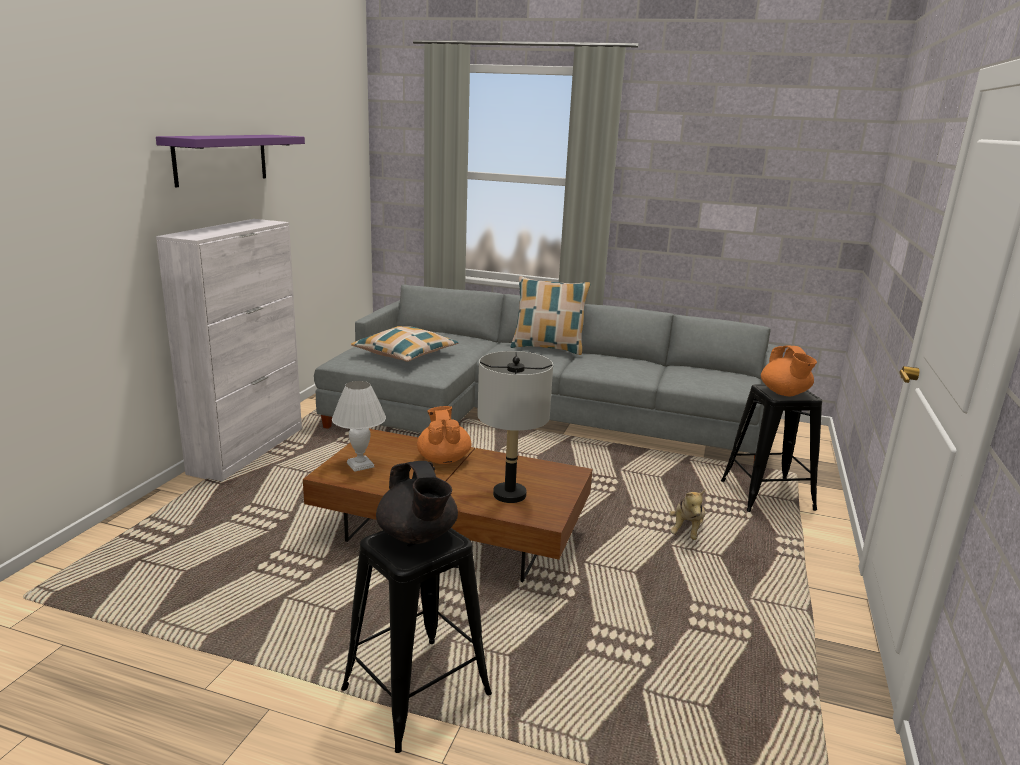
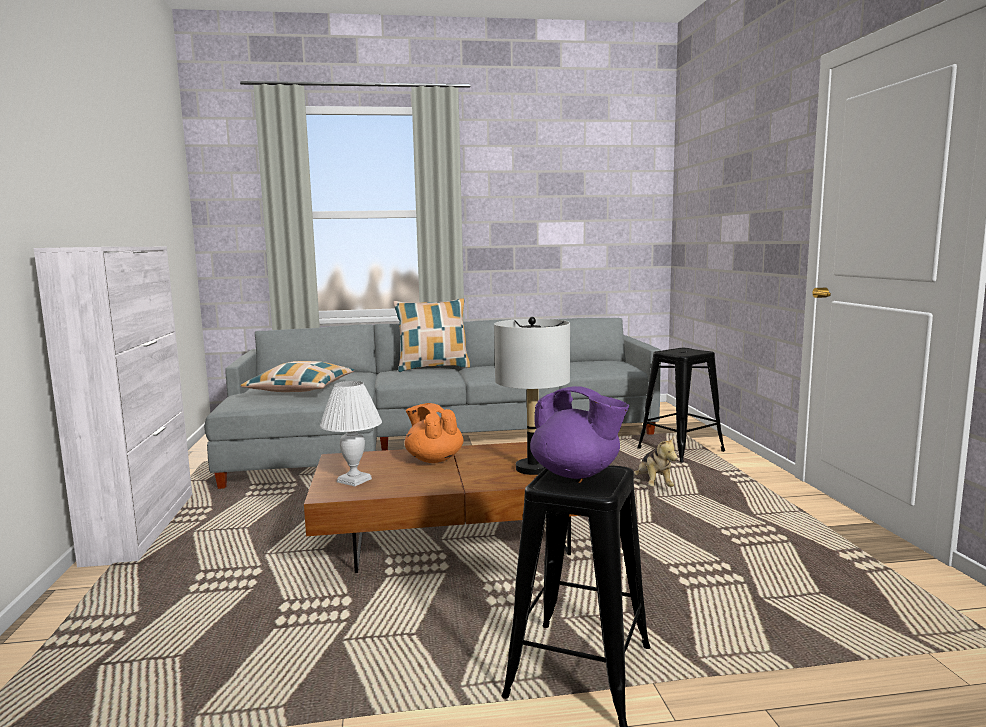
camera: 25 degrees left, 10 degrees down
purple shelf [156,135,305,187] -> none
black teapot [376,461,458,544] -> purple teapot [530,386,629,479]
orange teapot [761,346,817,396] -> none

